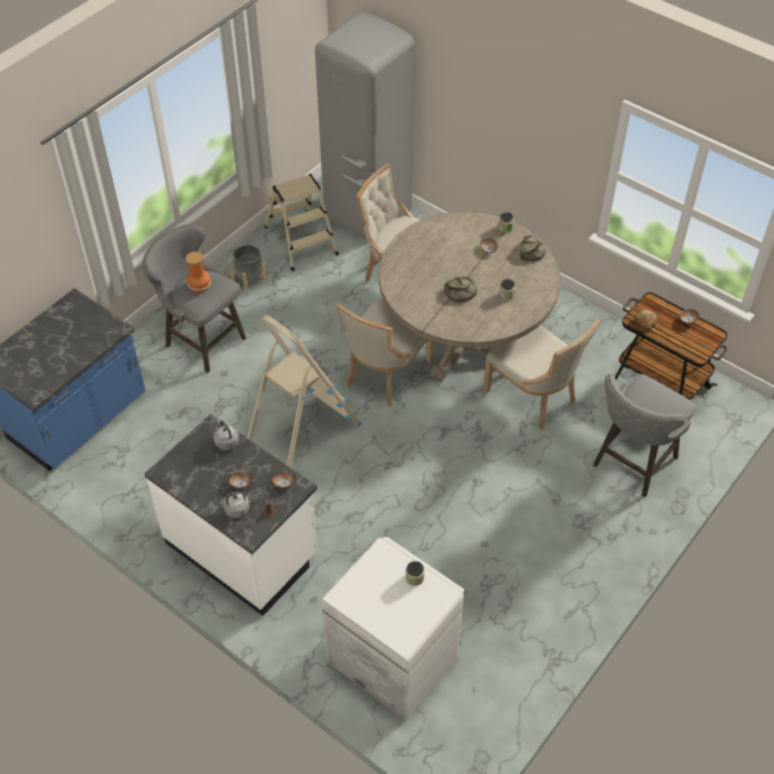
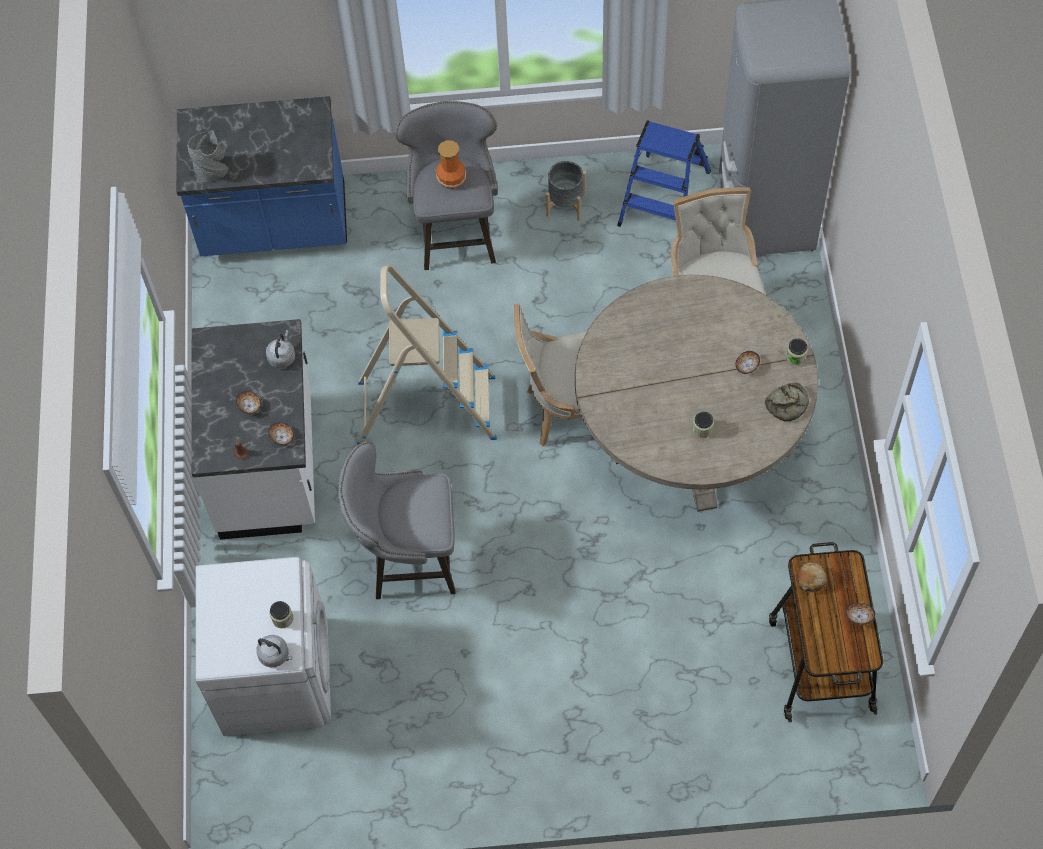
camera: 50 degrees right, 10 degrees up
grey kettle [223,491,256,518] -> grey kettle moved to [256,635,292,667]
beige step ladder [264,173,339,271] -> blue step ladder [617,120,711,227]
bread [444,276,477,302] -> none
beige chair [482,319,600,430] -> none
grey stool [593,374,696,497] -> grey stool moved to [338,442,456,599]
none -> grey vase [187,130,229,183]

